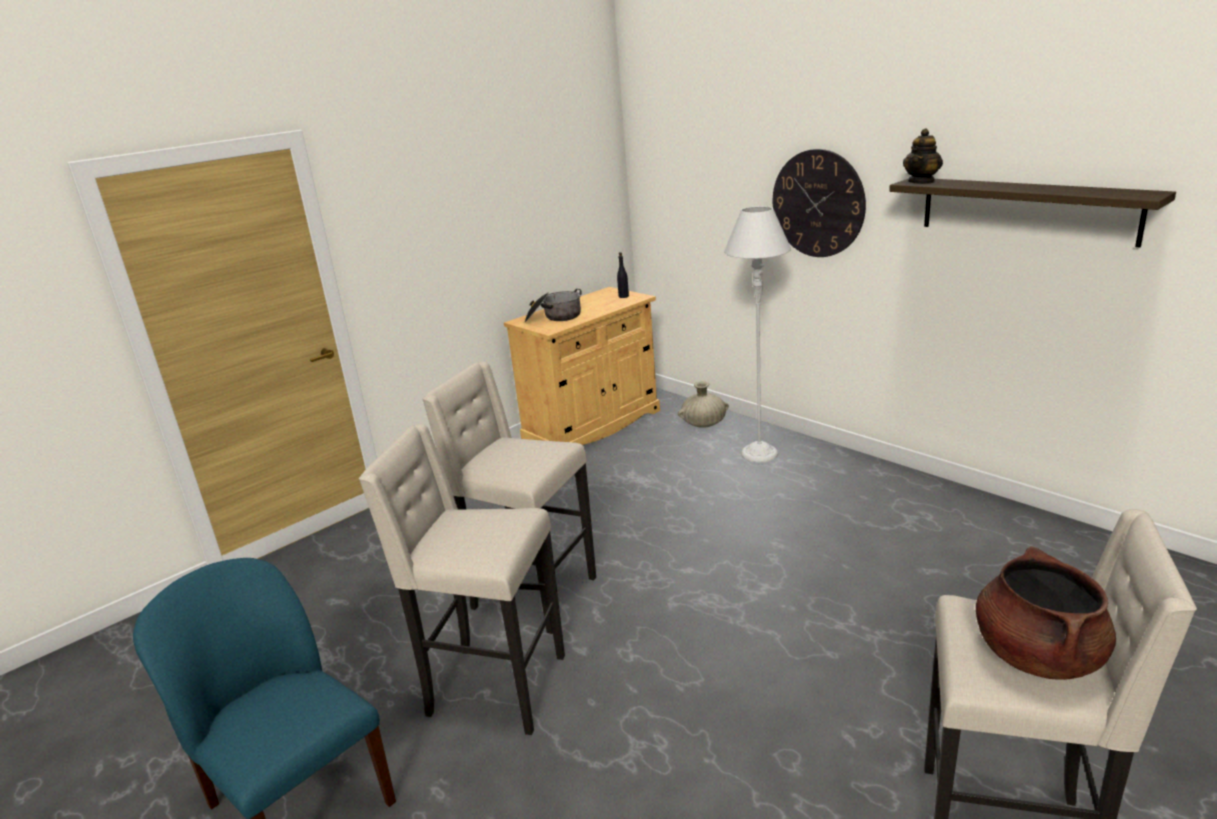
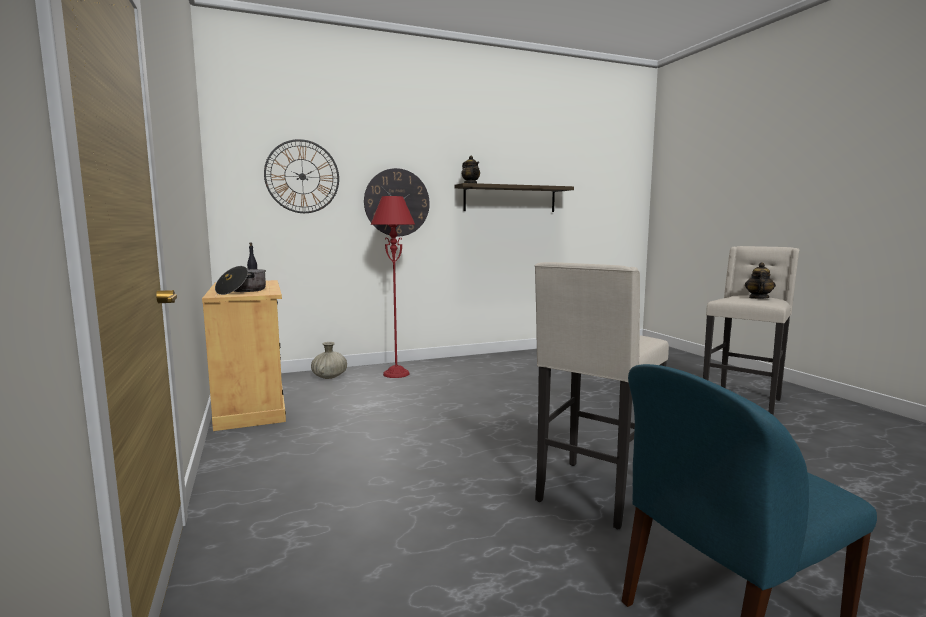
camera: 70 degrees left, 15 degrees down
beige stool [422,361,596,634] -> none
grey floor lamp [724,206,791,463] -> red floor lamp [371,196,415,378]
brown cooking pot [976,546,1116,680] -> teapot [745,262,776,299]
none -> wall clock [264,139,339,213]

